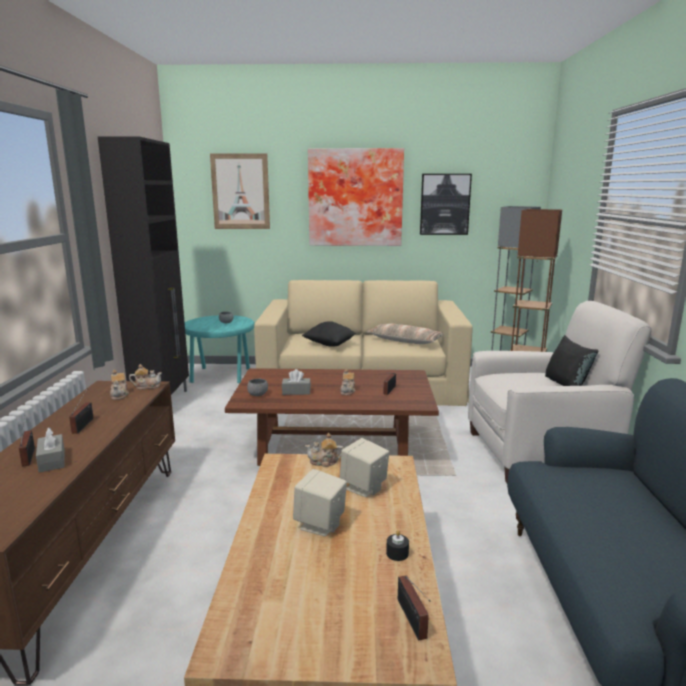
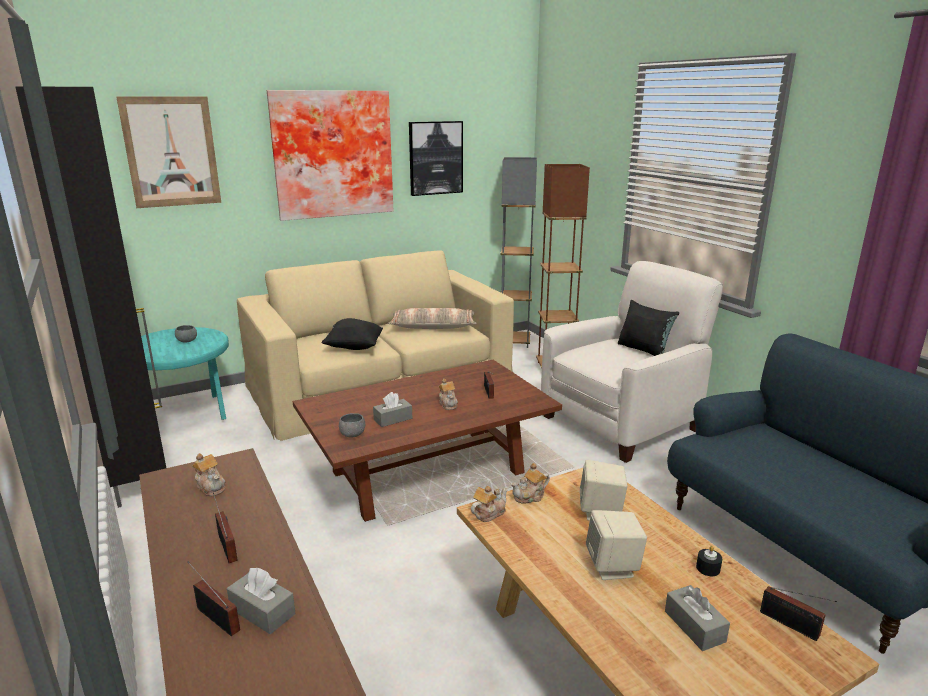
camera: 30 degrees left, 5 degrees up
teapot [129,364,162,390] -> teapot moved to [471,486,508,522]
none -> grey tissue box [665,585,730,651]

